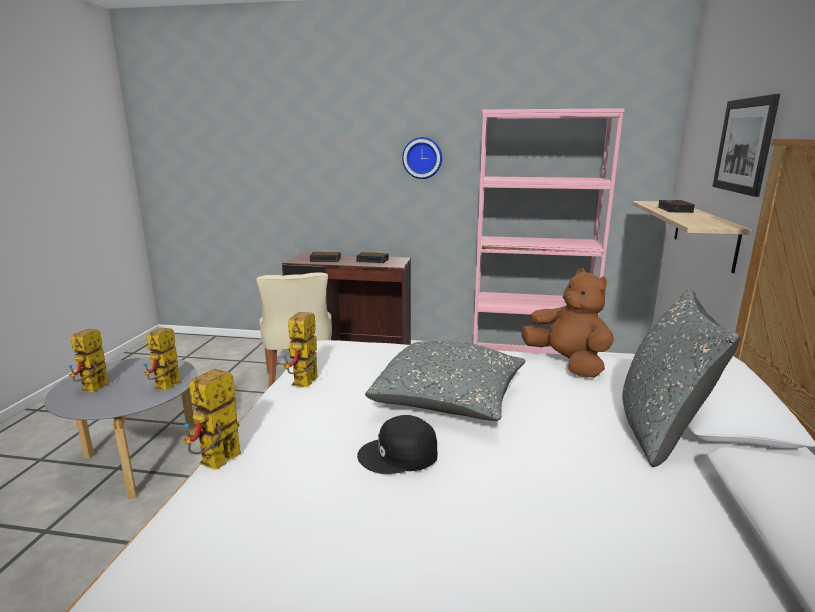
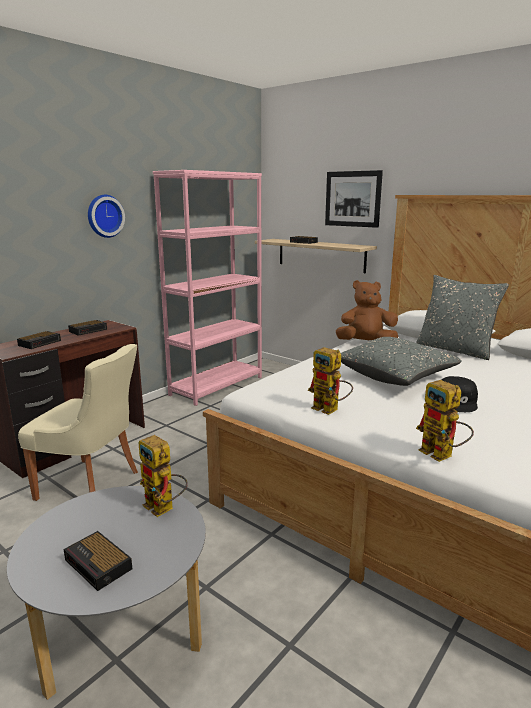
camera: 60 degrees left, 0 degrees up
toy robot [69,329,109,392] -> alarm clock [64,531,132,591]

